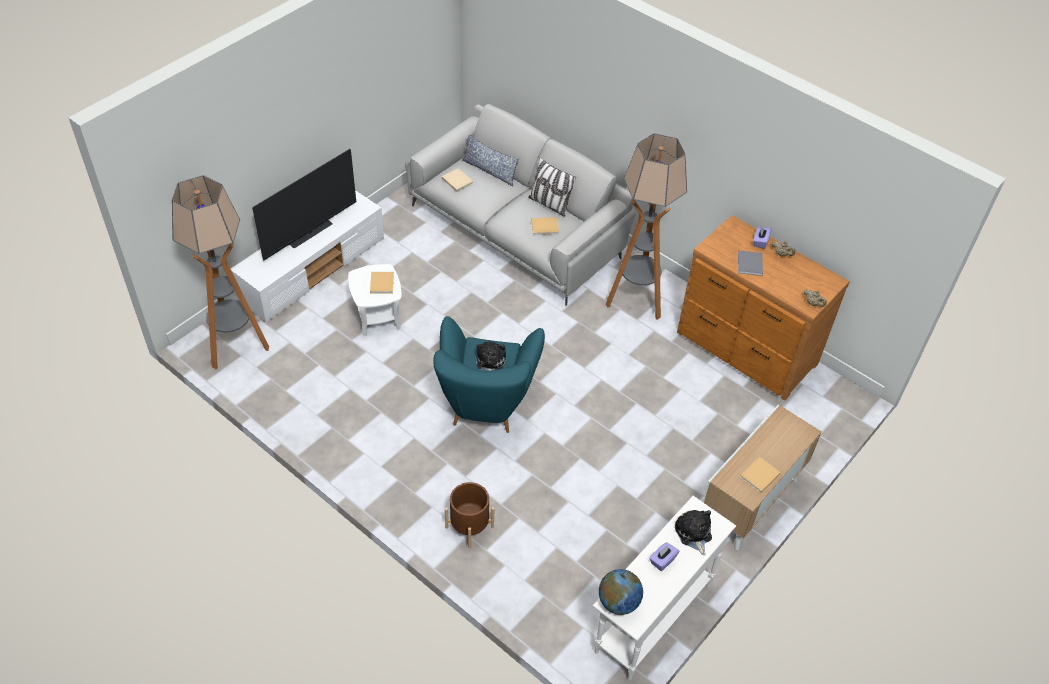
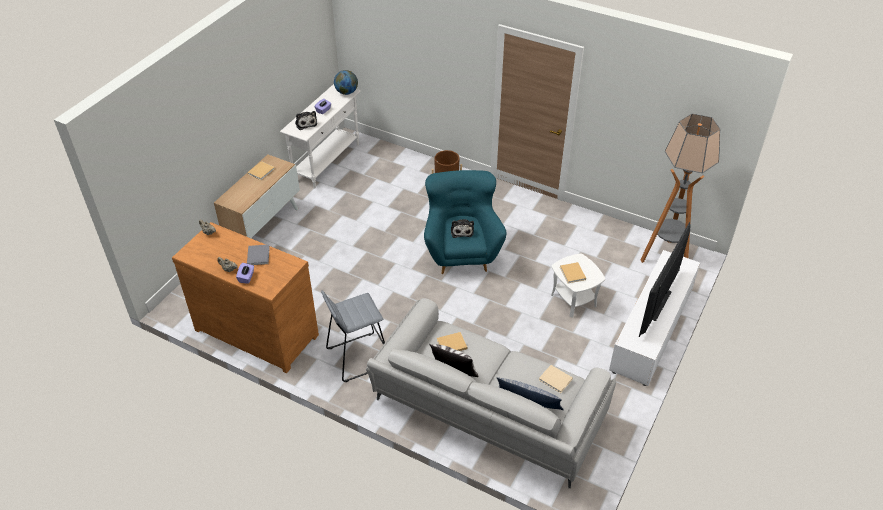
camera: 170 degrees right, 5 degrees down
floor lamp [606,133,687,320] -> grey stool [321,290,385,382]

